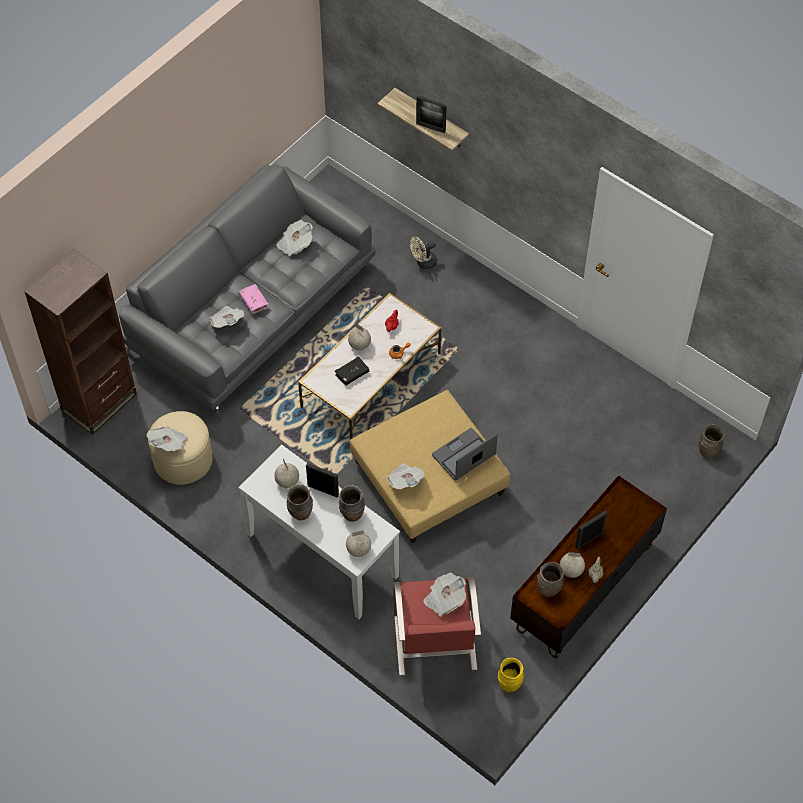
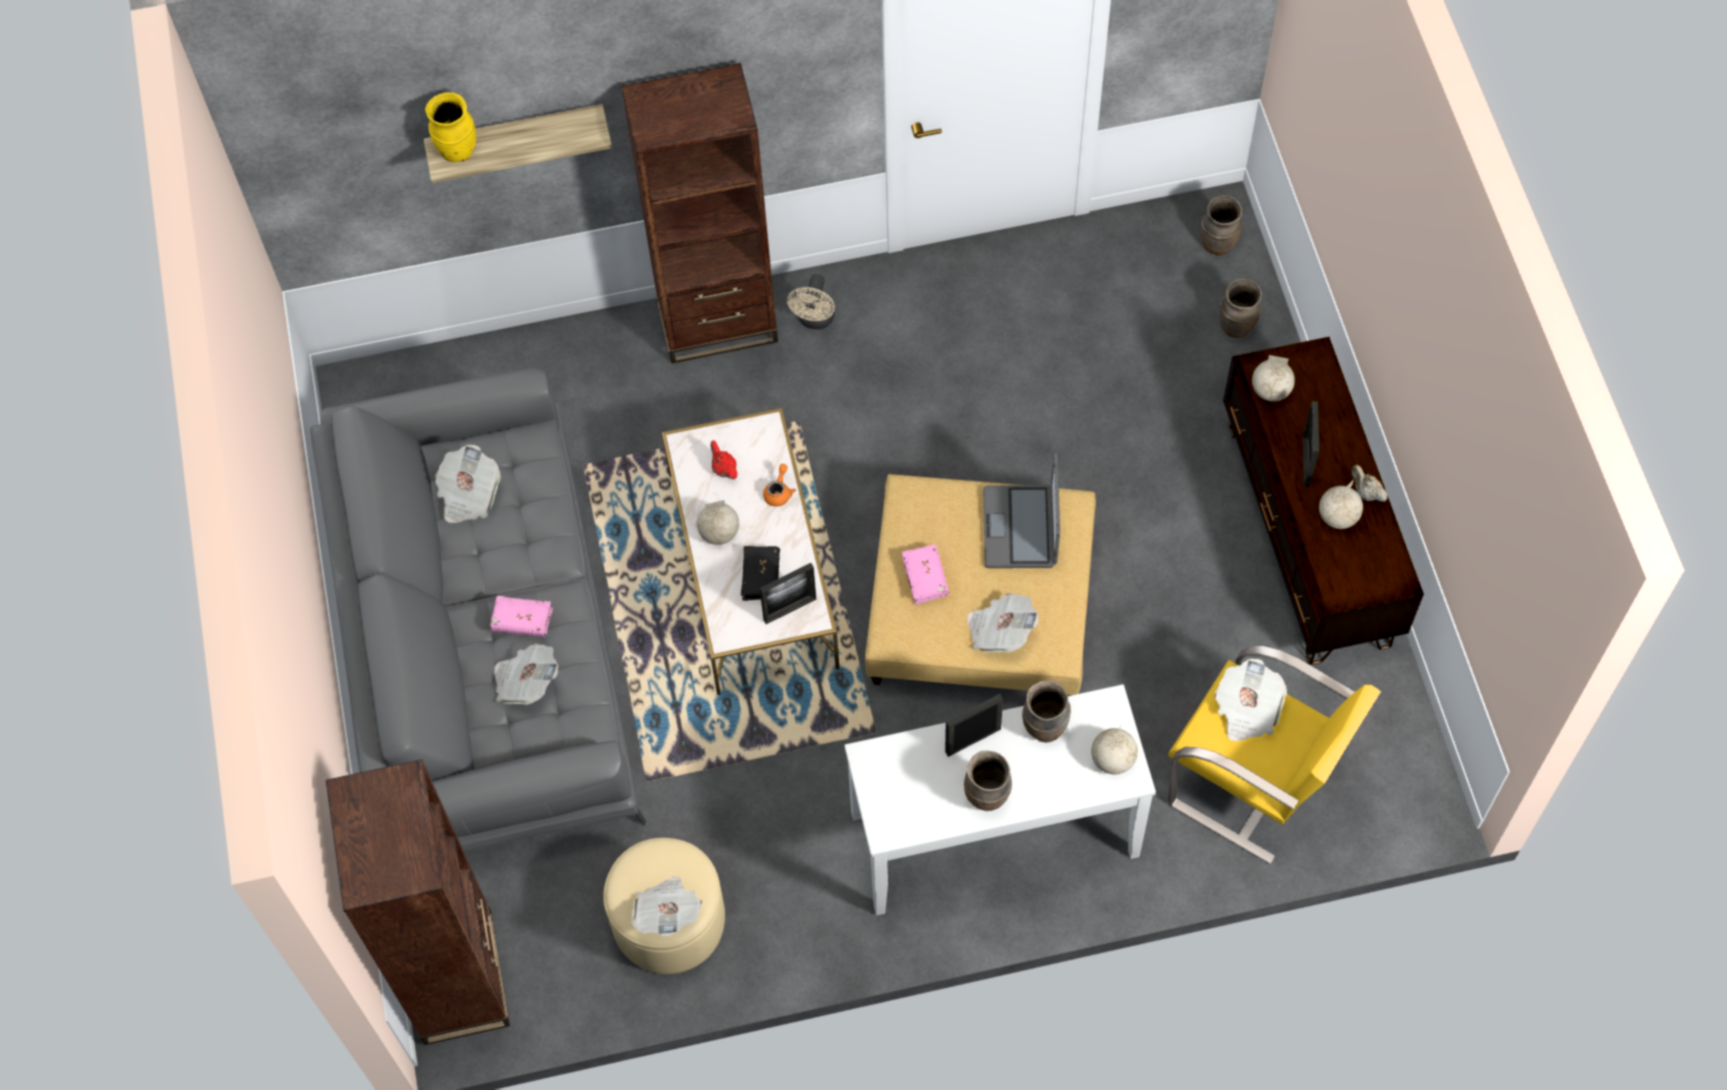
camera: 50 degrees left, 5 degrees up
globe [274,459,299,488] -> globe moved to [1252,355,1295,402]
red armchair [393,577,481,676] -> yellow armchair [1168,646,1381,865]
beige fan [410,237,437,269] -> beige fan moved to [787,274,835,330]
picture frame [416,96,447,133] -> picture frame moved to [760,563,816,624]
yellow vase [498,658,524,692] -> yellow vase moved to [425,92,476,162]
brown vase [537,562,564,597] -> brown vase moved to [1219,279,1262,338]
none -> brown bookcase [621,63,778,364]
none -> pink book [902,545,949,605]

